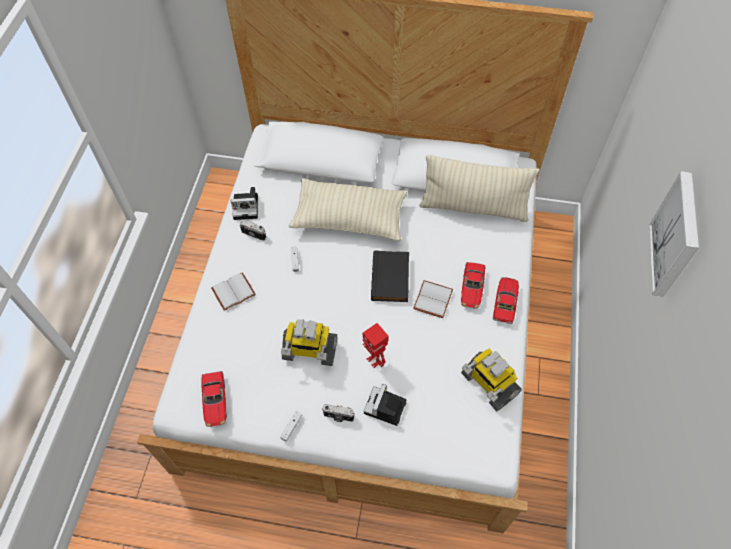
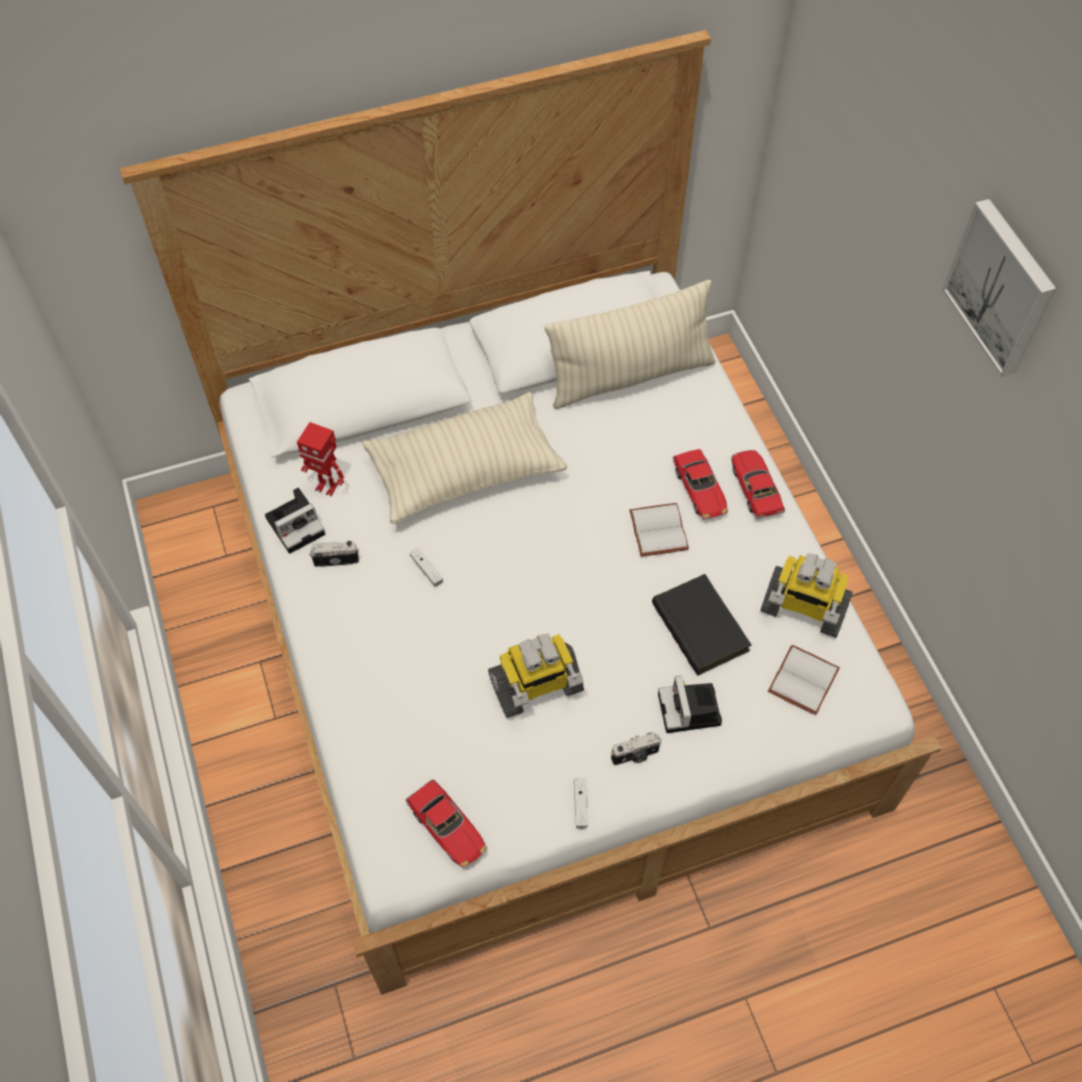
camera: 30 degrees left, 0 degrees up
white book [211,272,256,311] -> white book moved to [768,645,840,715]
toy robot [363,323,389,368] -> toy robot moved to [297,422,344,497]
black book [371,250,409,302] -> black book moved to [652,574,751,675]

